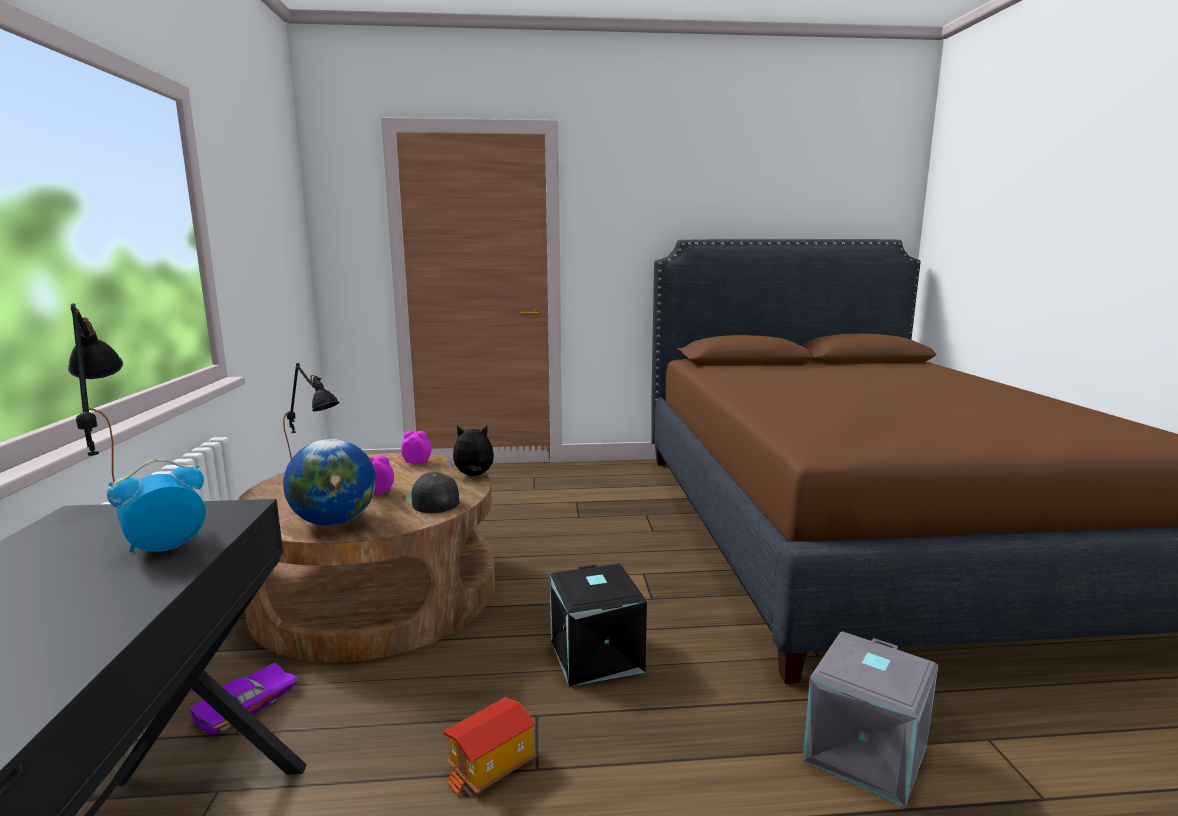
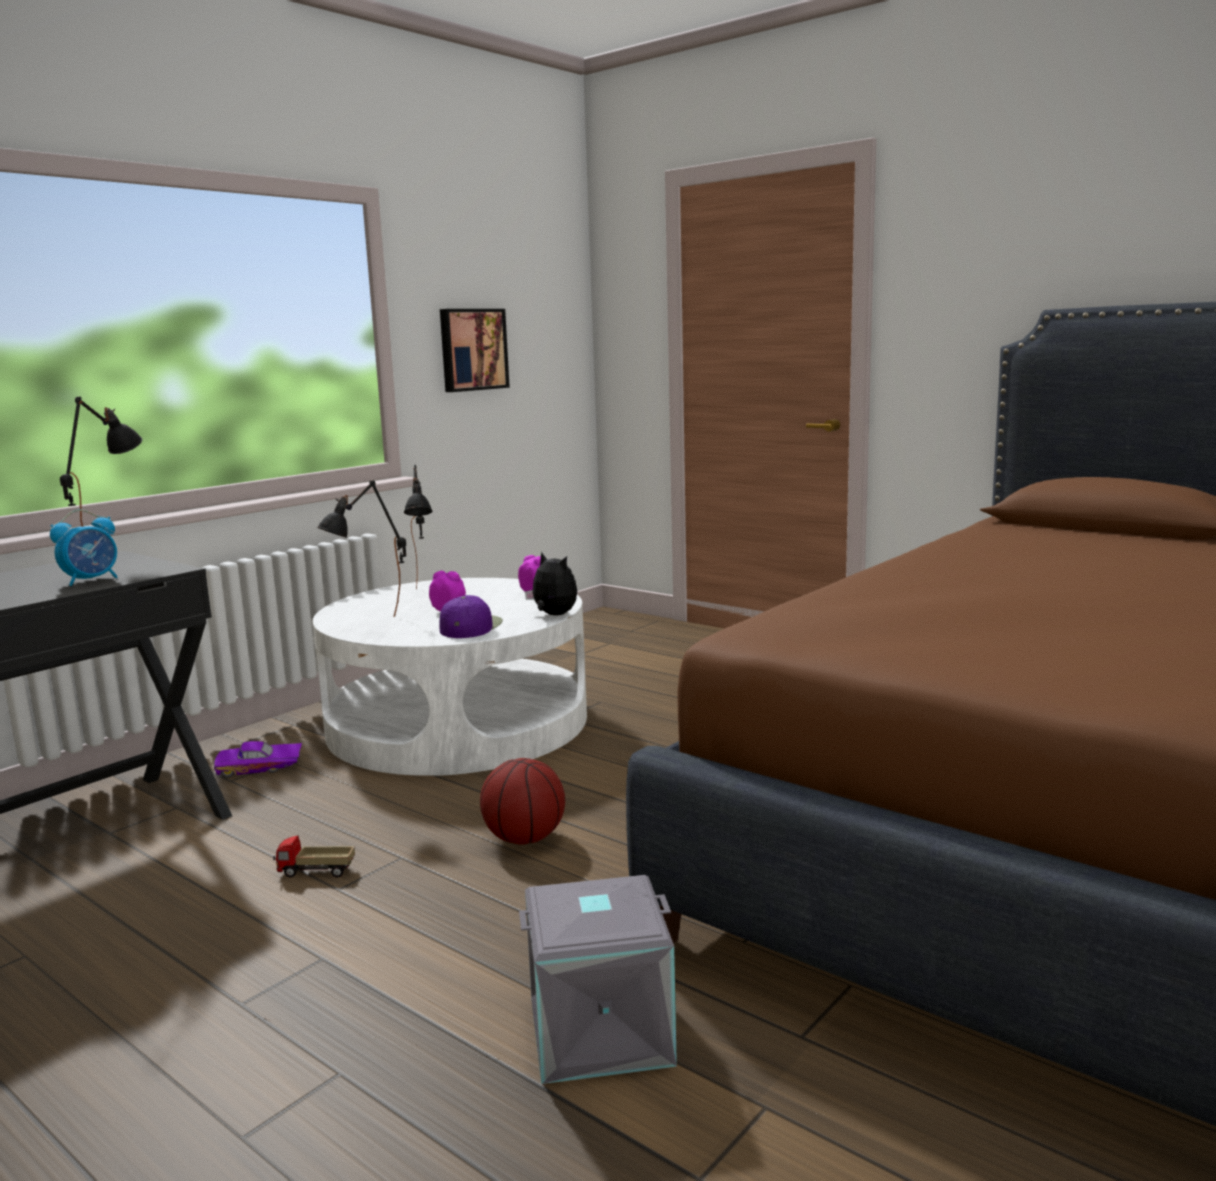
camera: 45 degrees right, 0 degrees up
alarm clock [107,459,206,553] -> alarm clock turned 135 degrees clockwise [50,509,118,586]
brown coffee table [237,453,495,663] -> white coffee table [313,578,587,776]
globe [283,439,376,526] -> black table lamp [317,480,406,617]
black cap [405,472,459,513] -> purple cap [440,595,503,638]
toy house [443,697,537,795] -> toy truck [273,836,355,878]
black storage box [550,564,647,687] -> basketball [480,758,565,845]
none -> picture [440,309,510,392]

